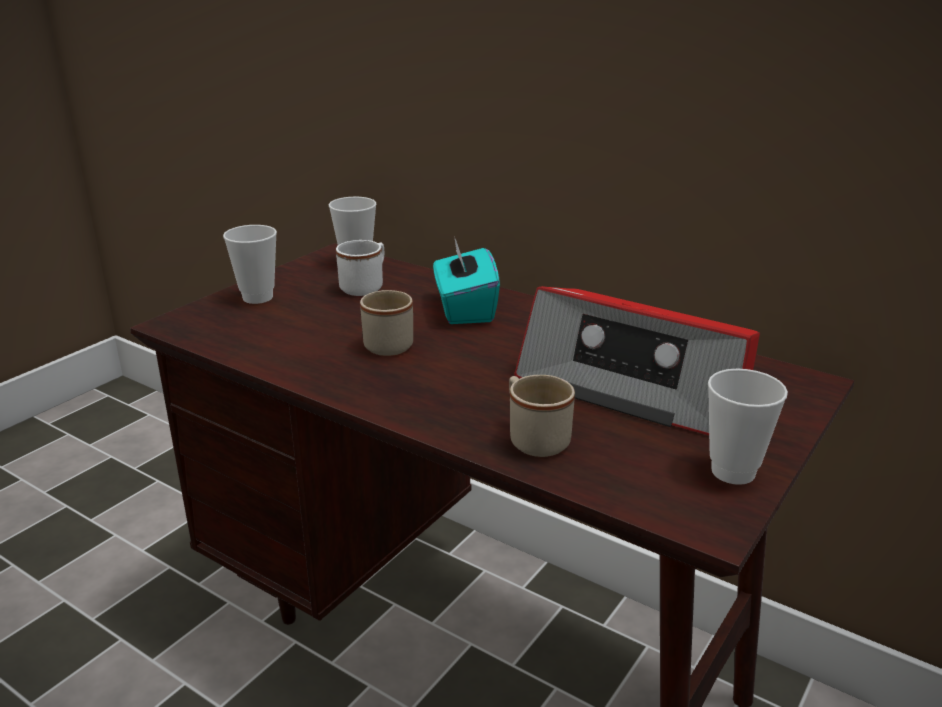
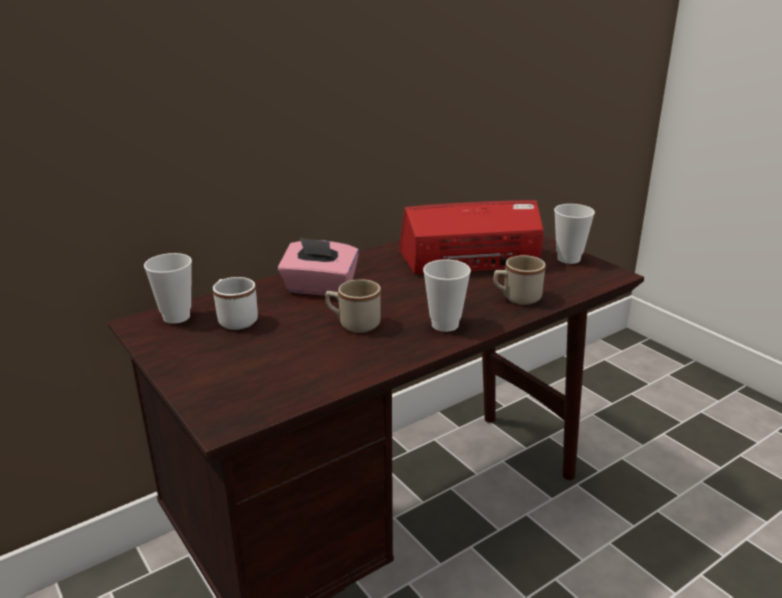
camera: 70 degrees left, 0 degrees up
cup [223,225,277,304] -> cup moved to [423,259,471,332]
turquoise tissue box [433,239,500,324] -> pink tissue box [278,238,359,297]
radio [514,286,760,435] -> radio turned 150 degrees counterclockwise [399,200,544,274]

